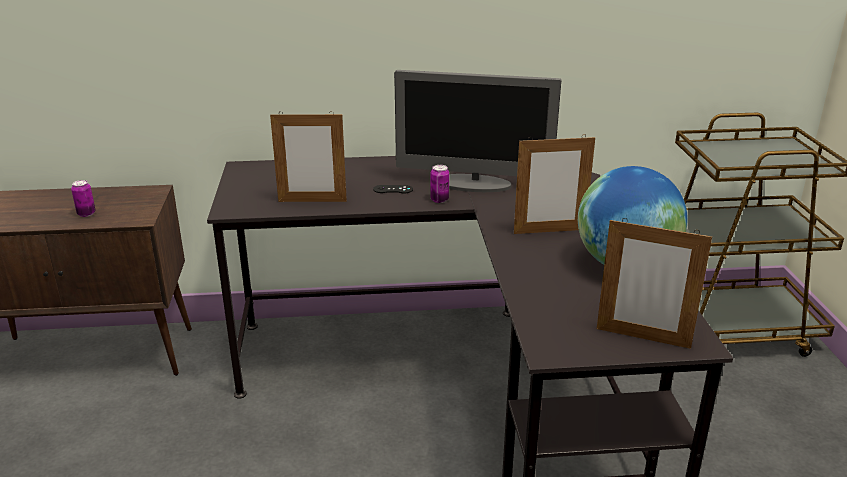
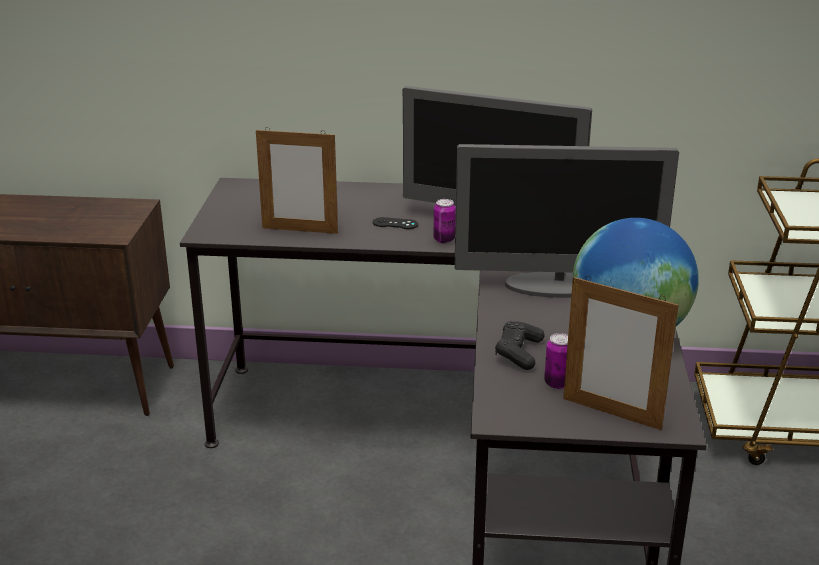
camera: 10 degrees right, 0 degrees up
can [71,180,96,217] -> can moved to [544,333,568,389]
picture frame [514,134,595,234] -> monitor [455,144,679,298]
none -> black game controller [495,321,545,370]

